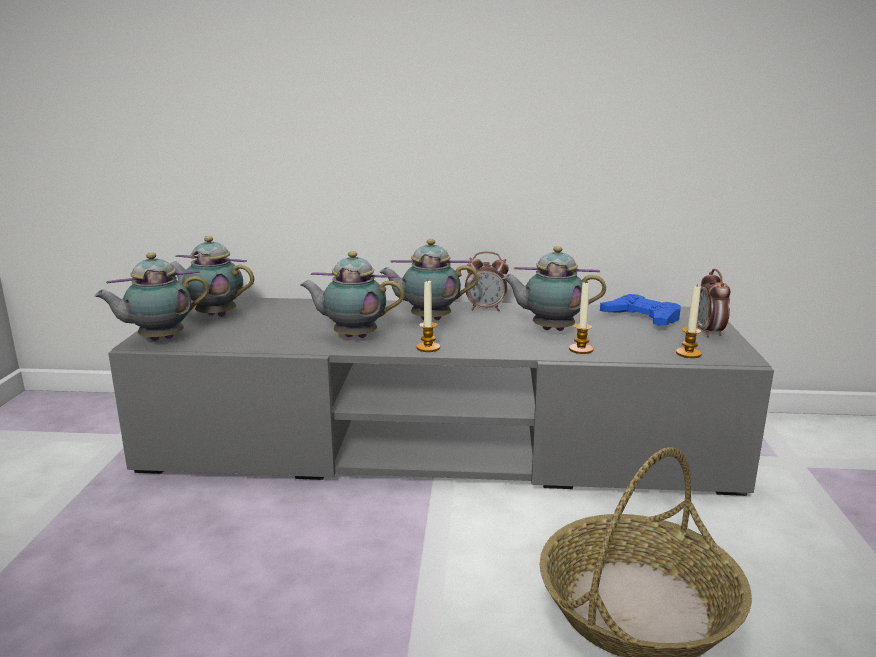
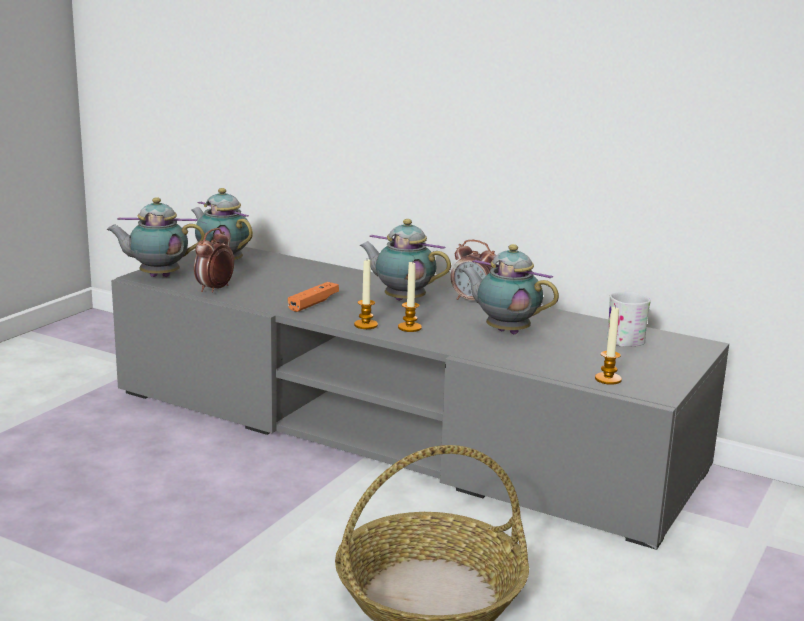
camera: 25 degrees right, 0 degrees up
teapot [300,251,404,338] -> orange game controller [288,282,339,312]
candle [569,283,593,354] -> candle moved to [398,262,422,332]
blue game controller [600,294,681,326] -> white mug [607,292,651,347]
alarm clock [697,269,730,337] -> alarm clock moved to [194,228,234,293]

